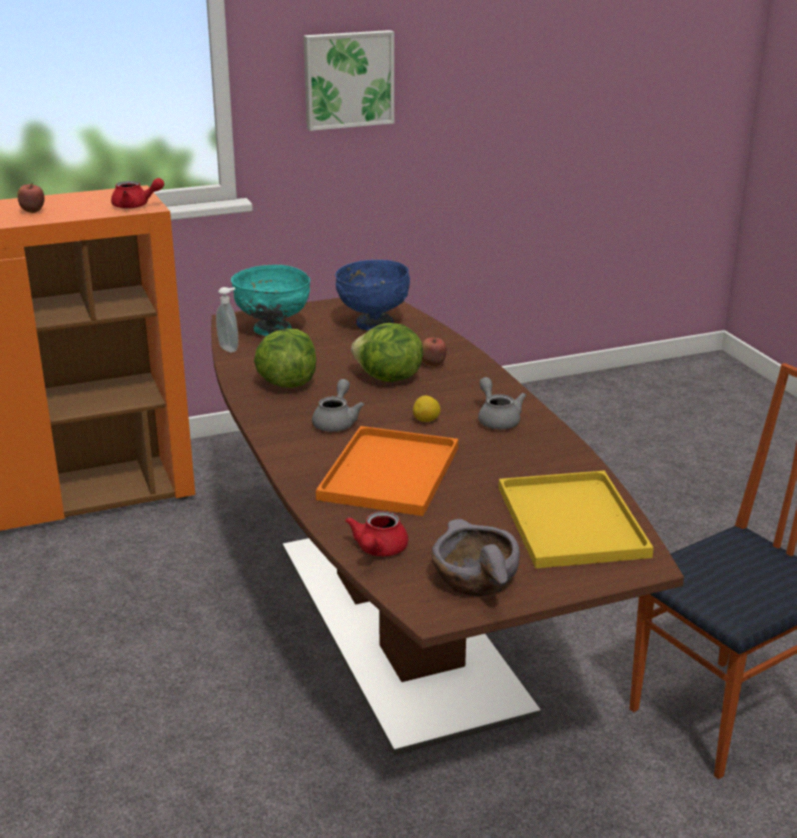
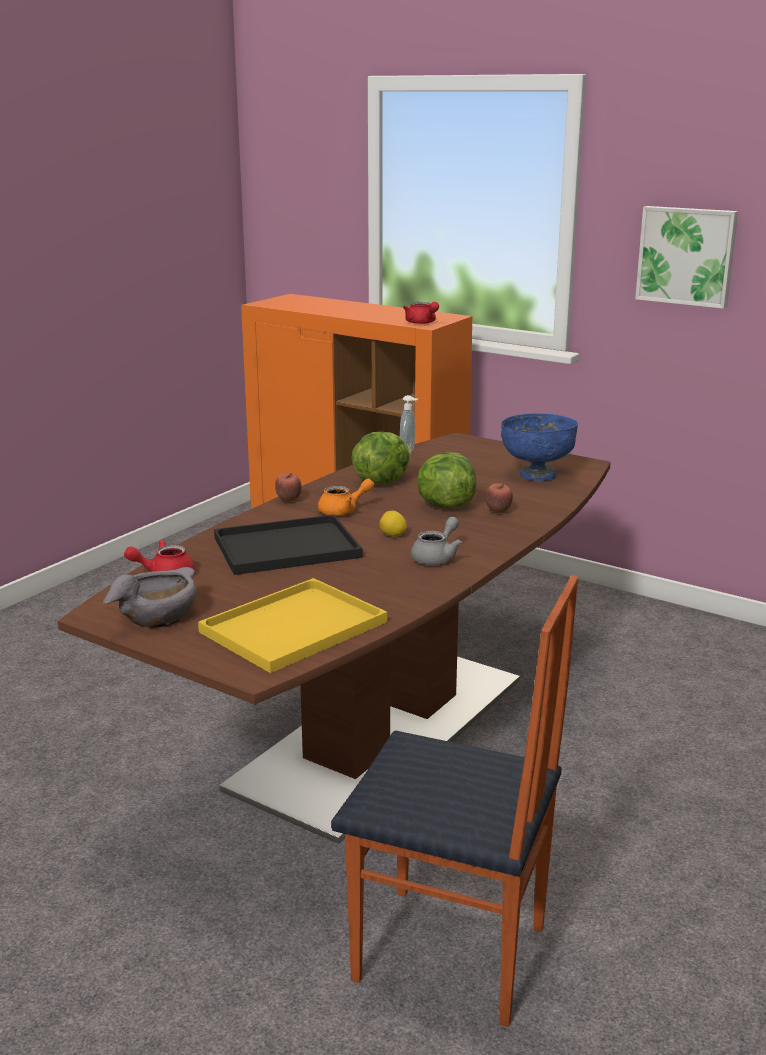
camera: 55 degrees right, 5 degrees down
apple [17,183,45,213] -> apple moved to [275,473,302,502]
turquoise bowl [231,265,311,336] -> none
grey teapot [312,379,364,432] -> orange teapot [318,478,374,516]
orange tray [316,426,458,516] -> black tray [214,515,363,575]

